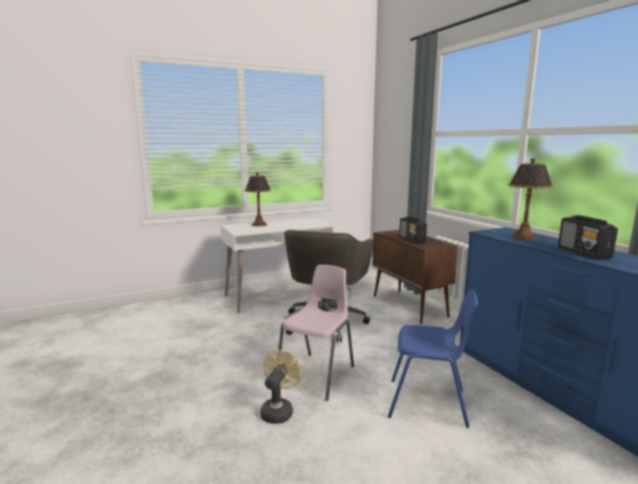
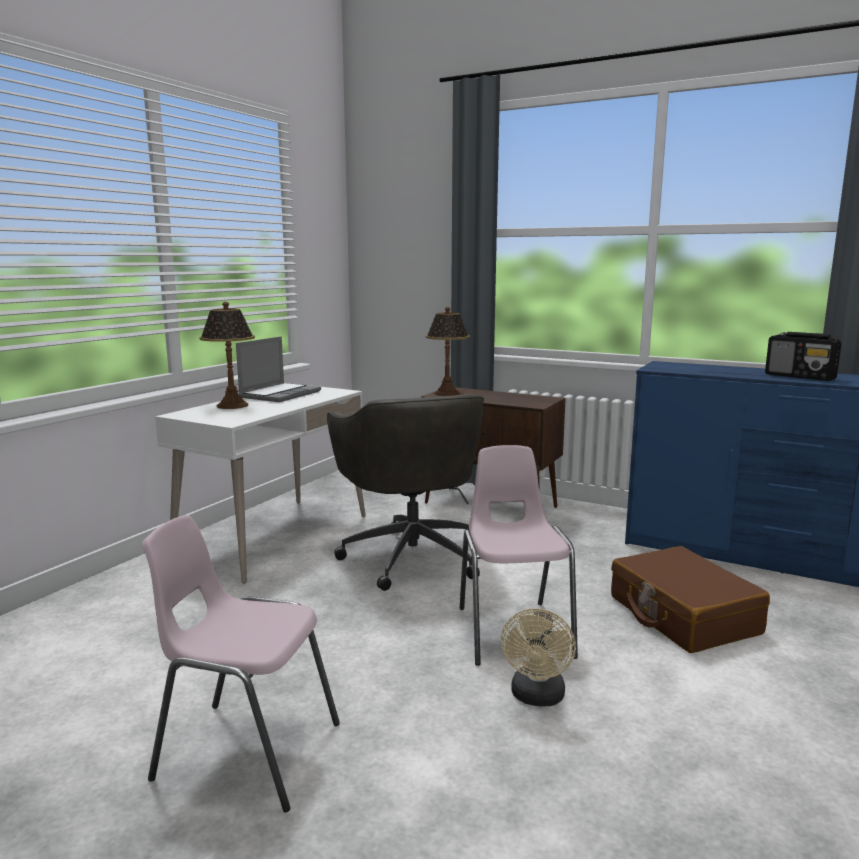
camera: 35 degrees left, 0 degrees up
beige fan [260,350,302,424] -> beige fan turned 150 degrees counterclockwise [501,608,576,707]
blue chair [388,289,478,428] -> brown suitcase [611,546,770,653]
radio [399,216,427,243] -> none
table lamp [508,158,554,240] -> table lamp moved to [426,307,470,396]
none -> pink chair [142,515,340,812]
none -> laptop [236,336,321,402]

